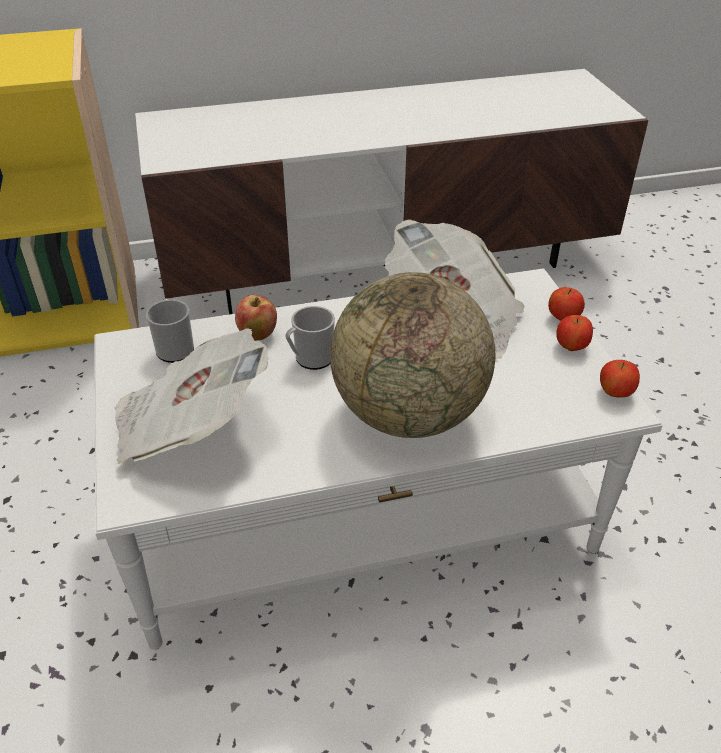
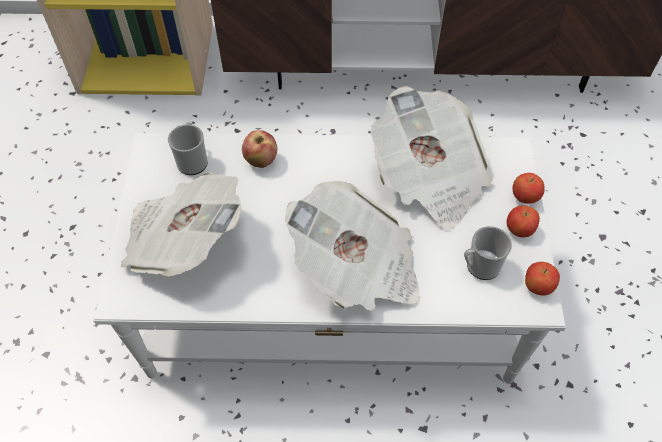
camera: 15 degrees right, 15 degrees up
mug [285,306,335,370] -> mug moved to [464,226,512,280]
globe [330,272,495,438] -> newspaper [285,181,420,311]

